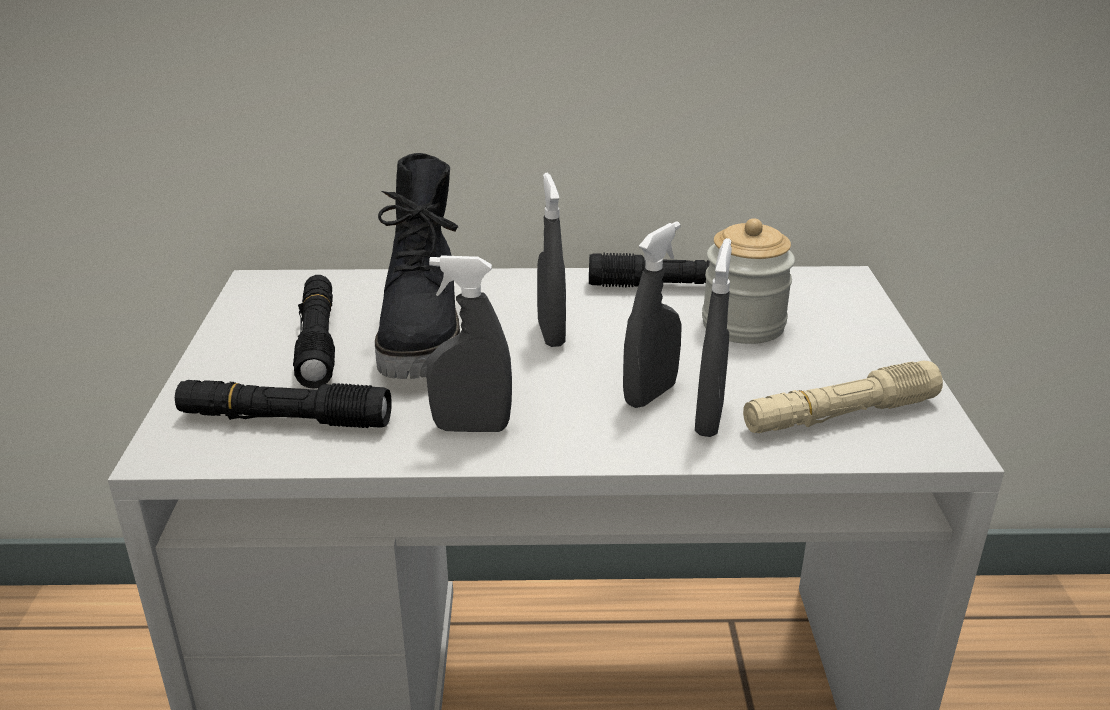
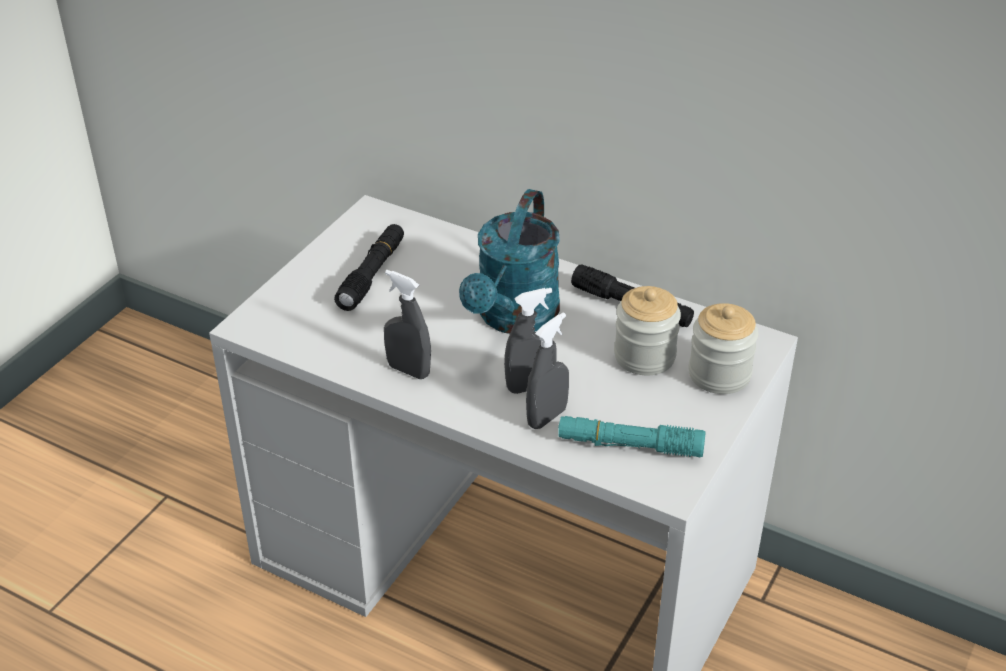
camera: 30 degrees right, 10 degrees up
black flashlight [175,380,392,428] -> none
black boot [375,153,460,379] -> none
grey spray bottle [537,173,566,347] -> turquoise watering can [459,189,560,334]
beige flashlight [743,360,943,433] -> turquoise flashlight [558,416,706,457]
none -> jar [688,303,759,394]

